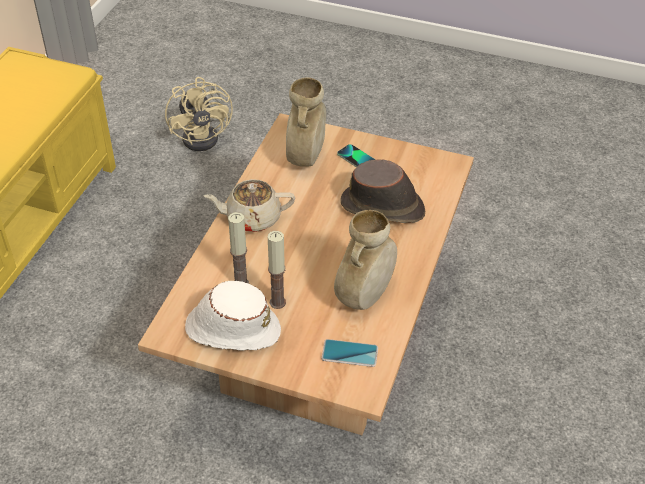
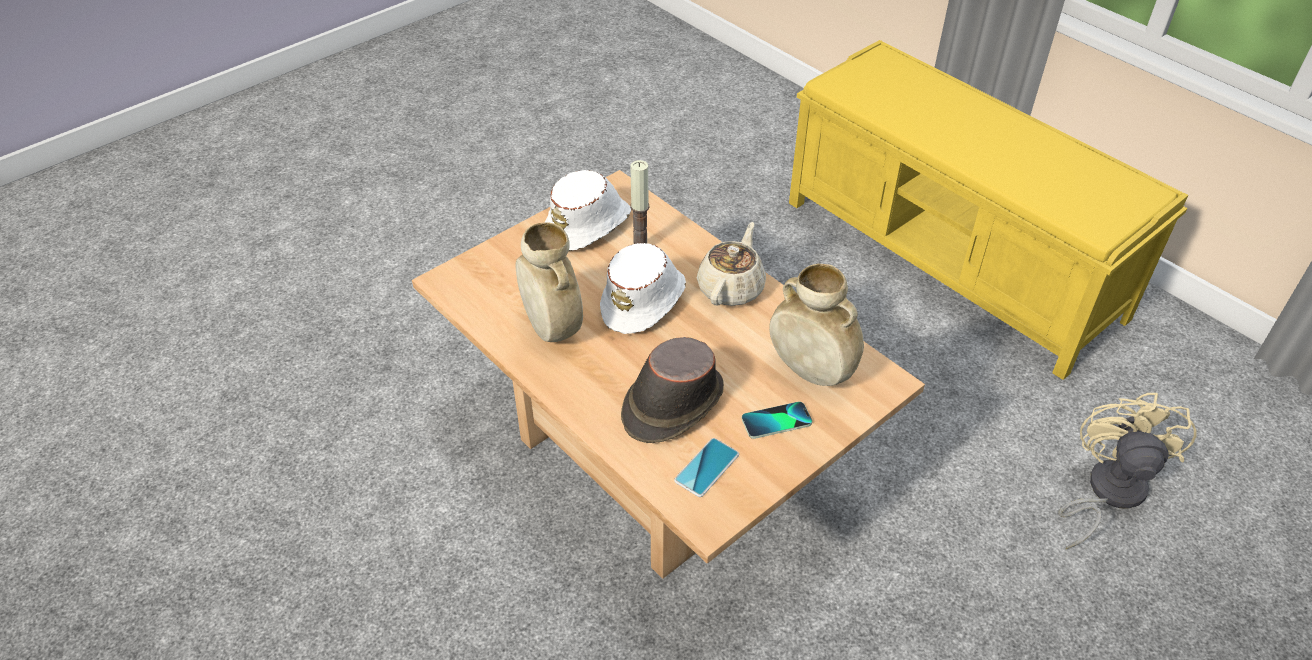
camera: 120 degrees right, 0 degrees up
beige fan [165,77,233,151] -> beige fan turned 90 degrees clockwise [1058,393,1196,549]
candle [268,231,286,309] -> none
phone [321,339,378,367] -> phone moved to [674,438,739,497]
none -> white hat [600,243,686,334]

